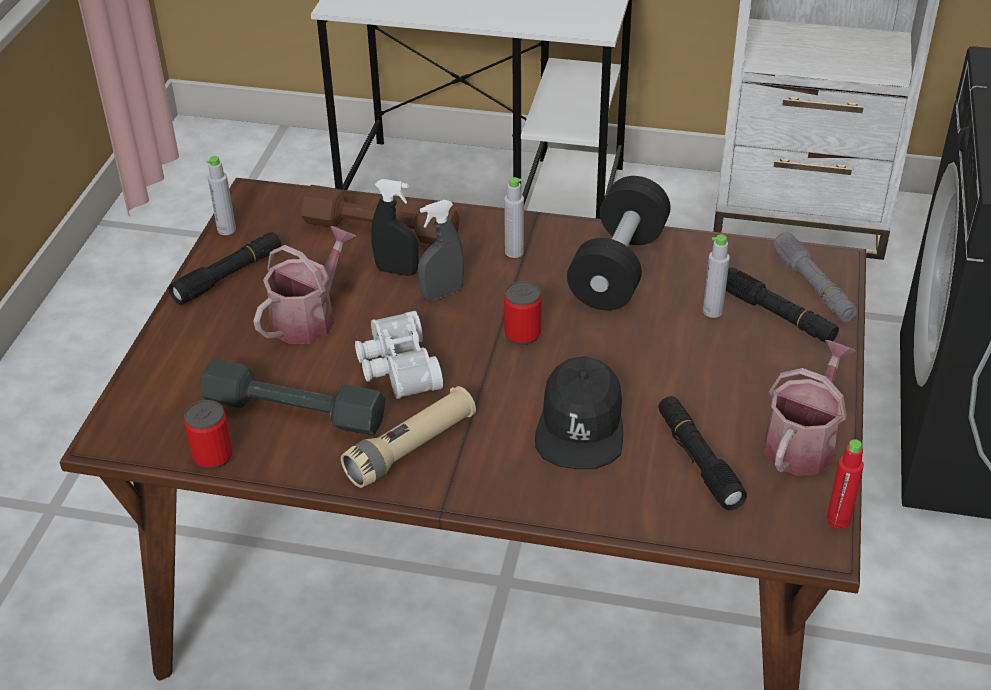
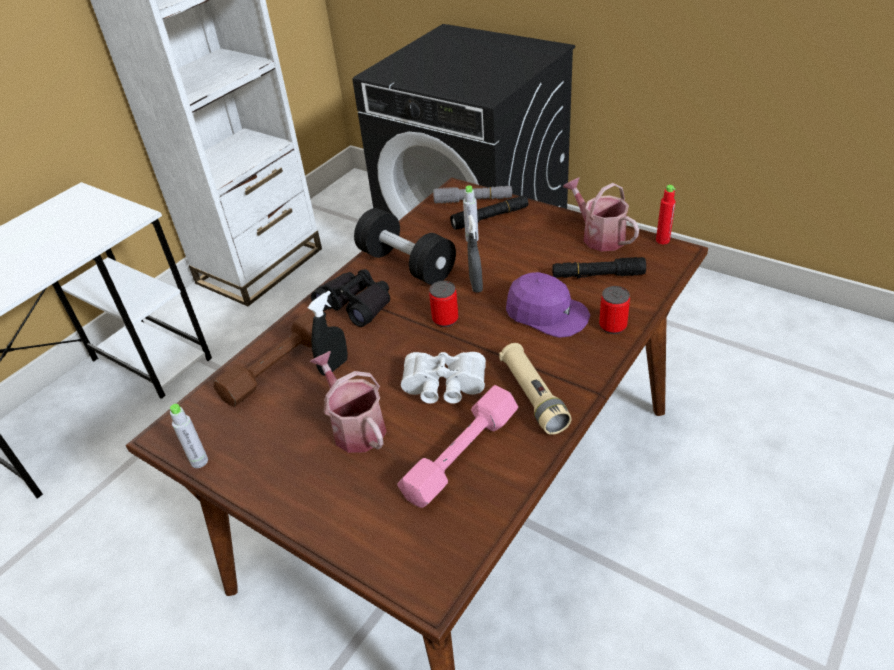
camera: 65 degrees left, 0 degrees up
black flashlight [169,232,281,305] -> none
can [184,400,233,469] -> can moved to [599,286,630,334]
grey dumbbell [201,359,385,436] -> pink dumbbell [397,385,518,508]
grey spray bottle [418,200,464,300] -> grey spray bottle moved to [468,215,483,293]
grey bottle [504,177,524,258] -> black binoculars [311,269,390,327]
black cap [535,356,623,469] -> purple cap [506,272,590,338]

